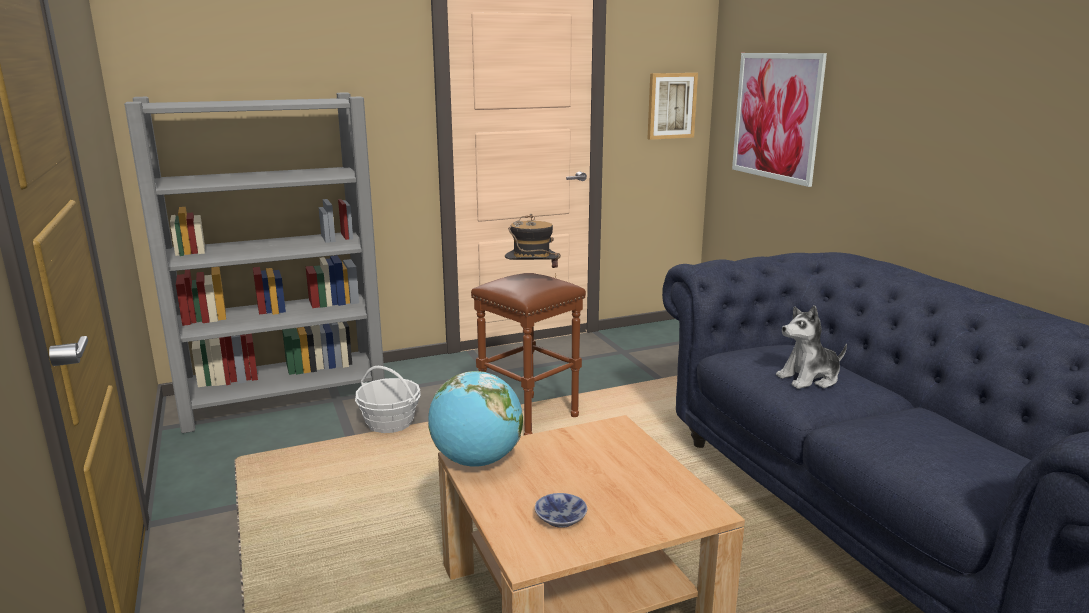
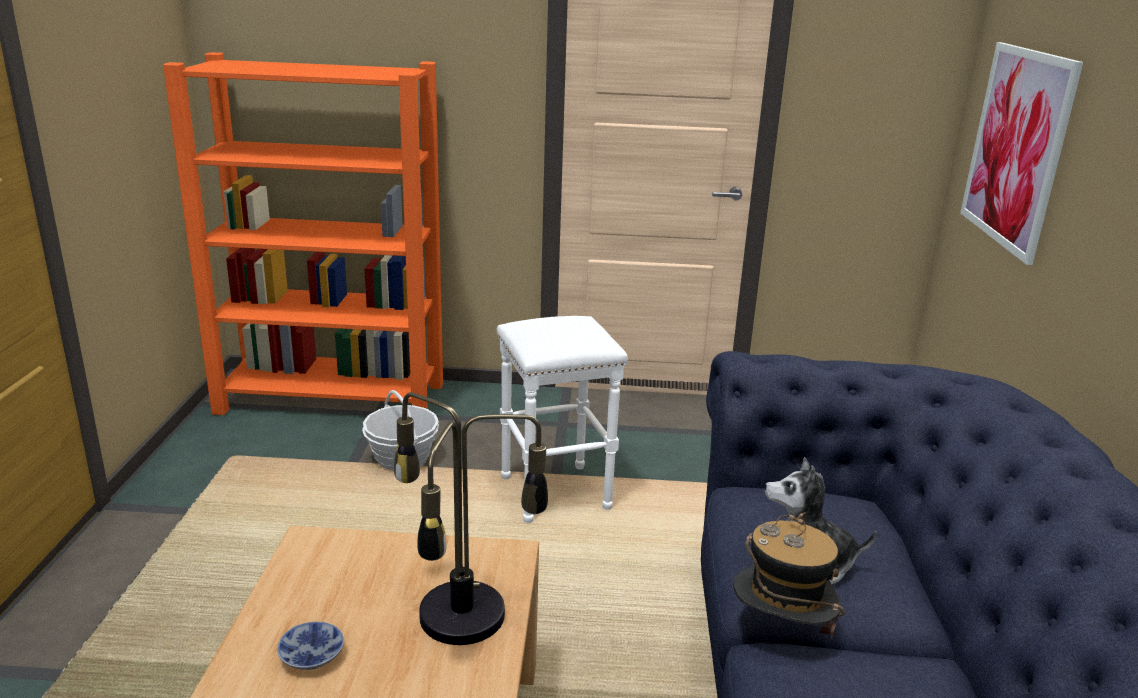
camera: 25 degrees right, 5 degrees up
grey bookcase [124,92,385,433] -> orange bookcase [163,52,443,415]
globe [428,371,523,467] -> none
brown stool [471,273,586,435] -> white stool [497,316,628,523]
hat [505,214,561,278] -> hat moved to [733,512,845,639]
picture [647,73,698,140] -> none
none -> table lamp [394,392,548,645]

